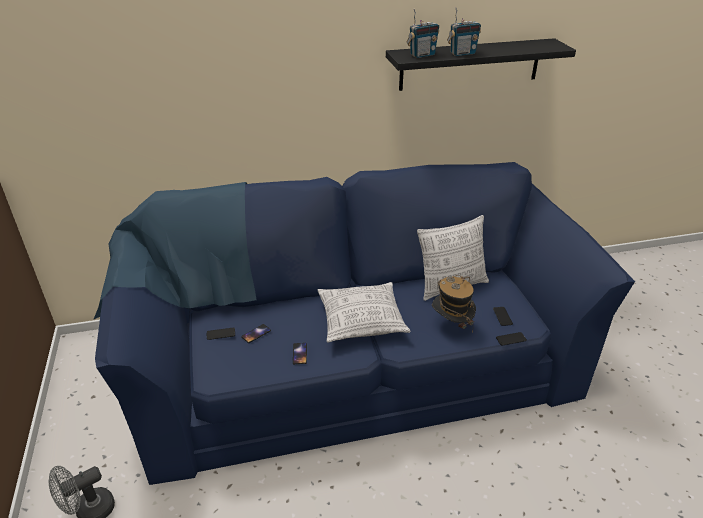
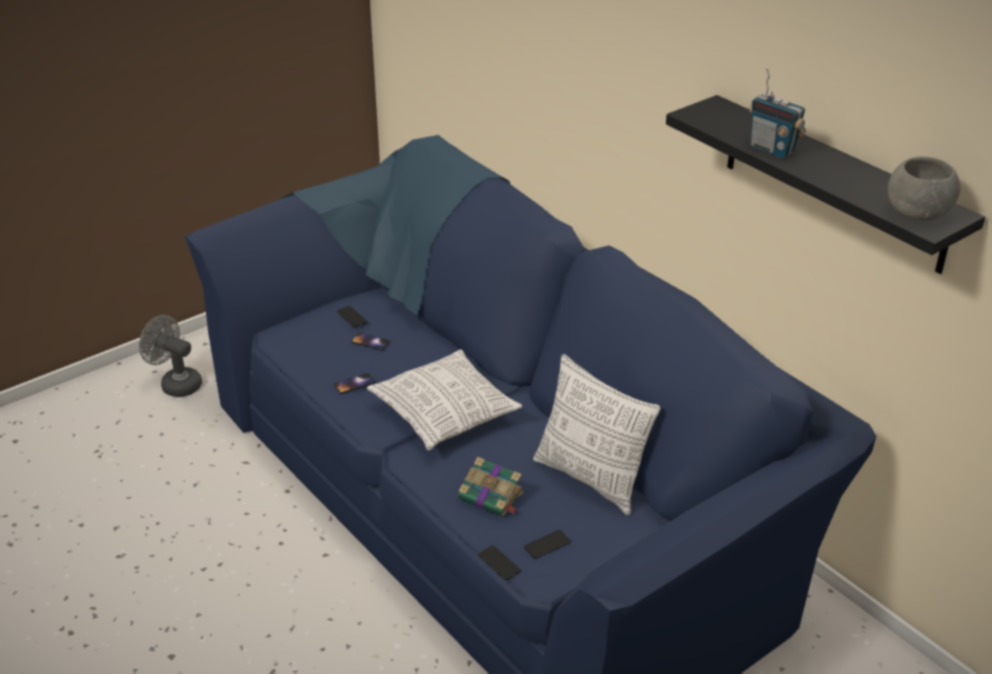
camera: 65 degrees right, 0 degrees up
radio [406,8,439,58] -> none
hat [432,275,476,333] -> book [458,457,523,516]
none -> grey bowl [888,156,961,221]

